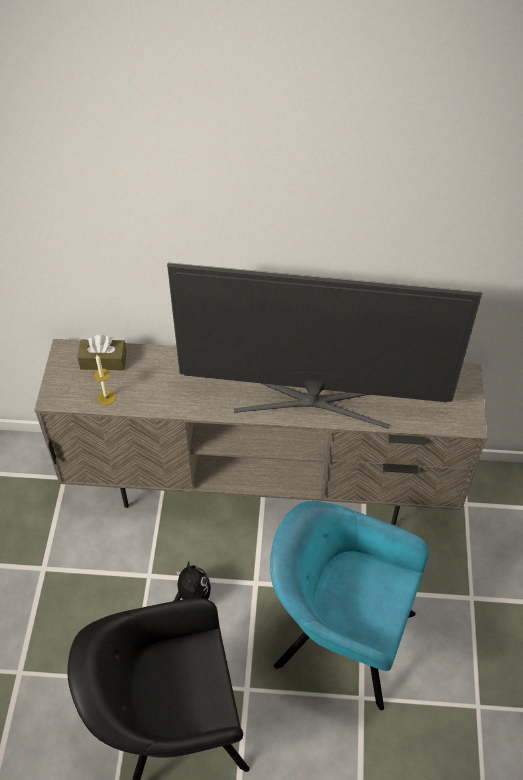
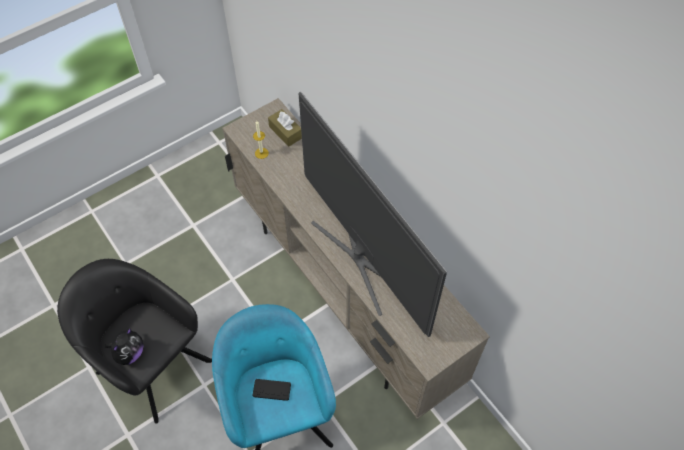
camera: 50 degrees right, 5 degrees up
plush toy [174,561,211,601] -> plush toy moved to [105,328,143,365]
none -> black game controller [252,379,291,401]

